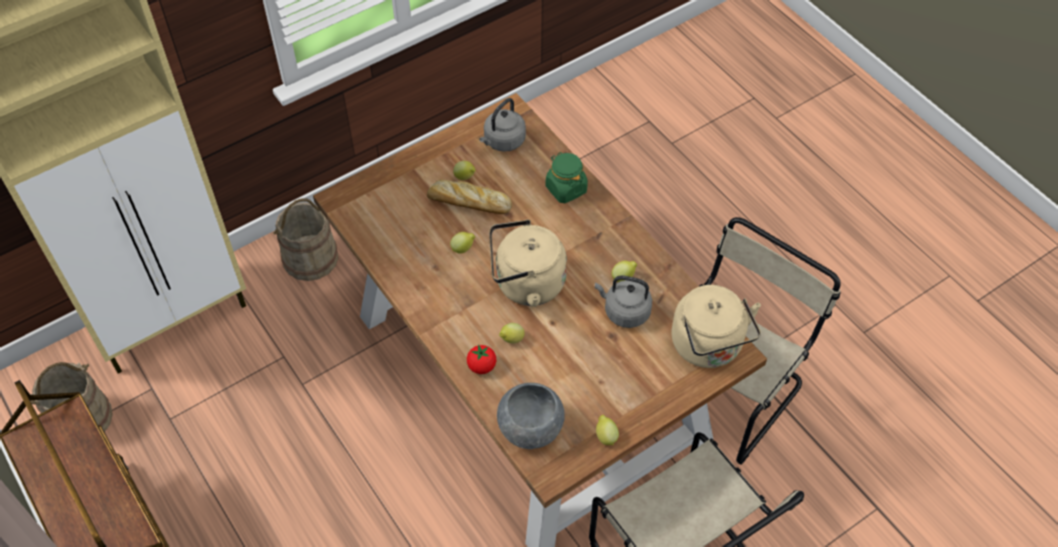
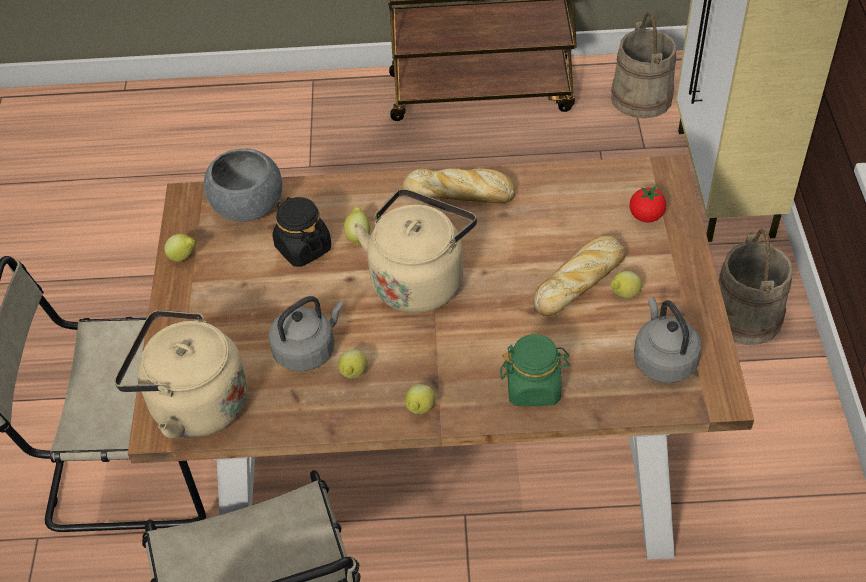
camera: 125 degrees right, 5 degrees down
lemon [450,232,475,254] -> lemon moved to [405,384,435,414]
tomato [467,345,496,374] -> tomato moved to [629,186,666,223]
none -> black jar [272,197,331,267]
none -> bread [402,168,515,203]

